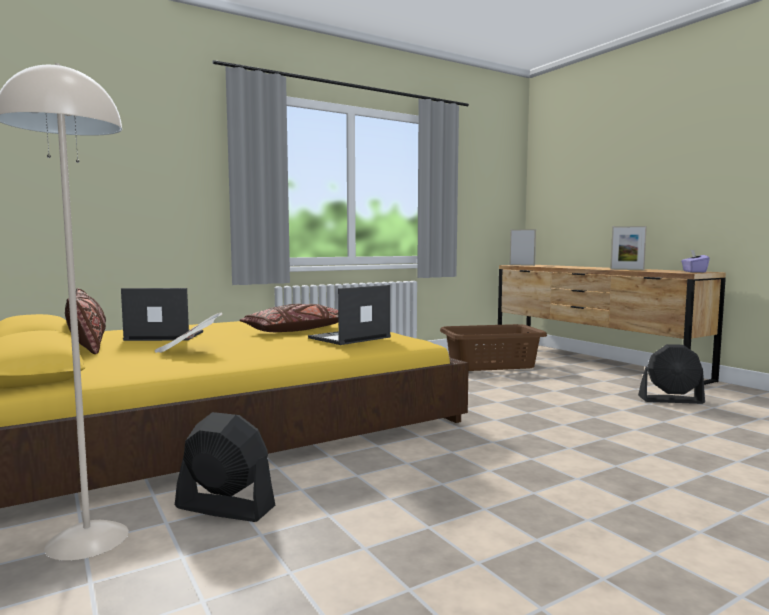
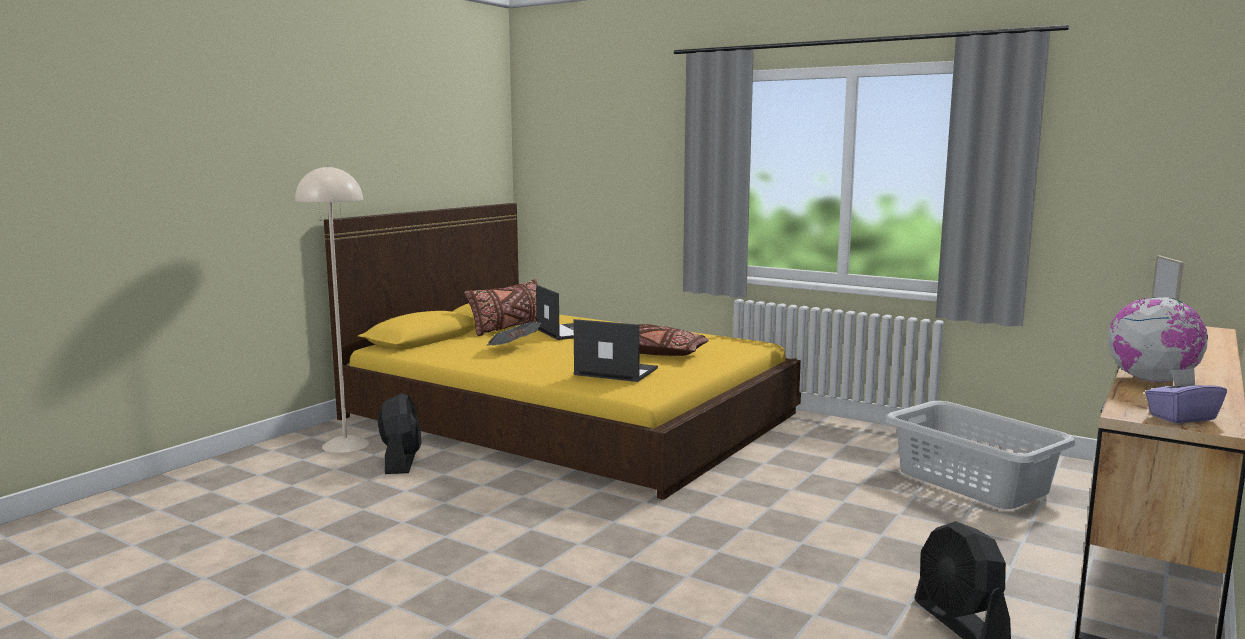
camera: 65 degrees right, 5 degrees up
brown laundry basket [440,324,547,371] -> grey laundry basket [885,401,1076,509]
picture frame [610,226,647,270] -> globe [1108,297,1208,382]

